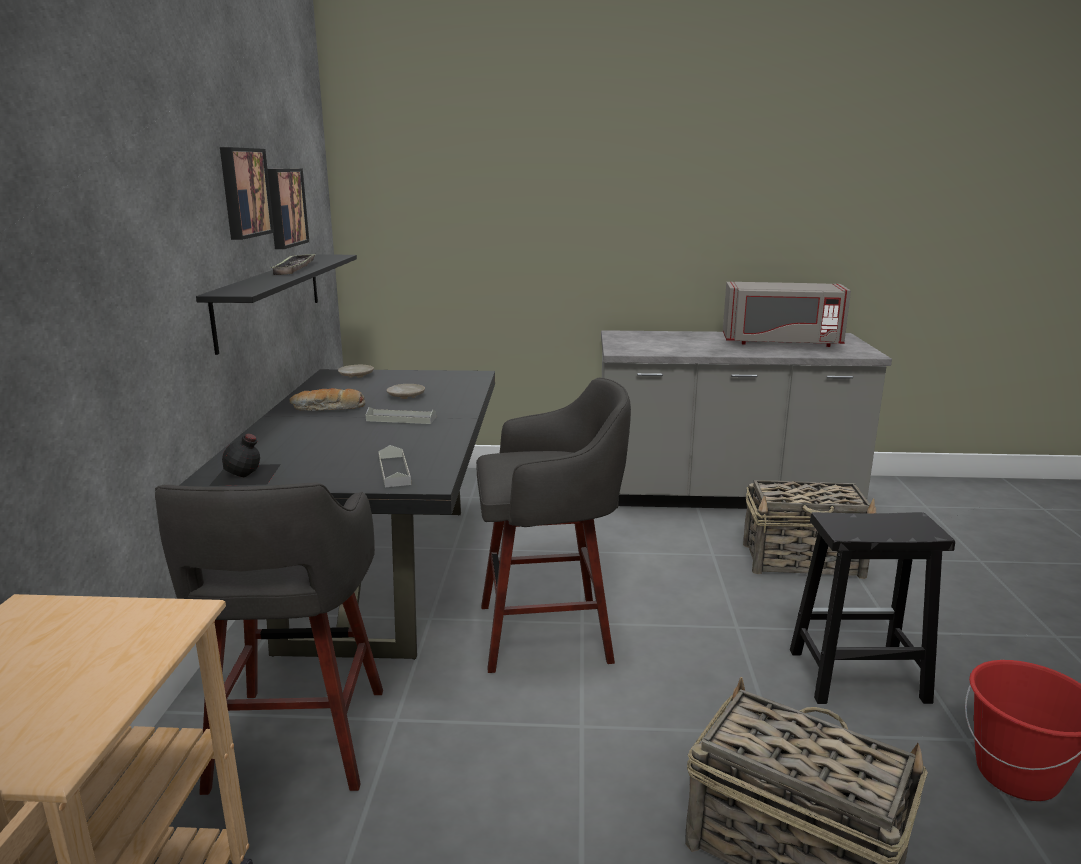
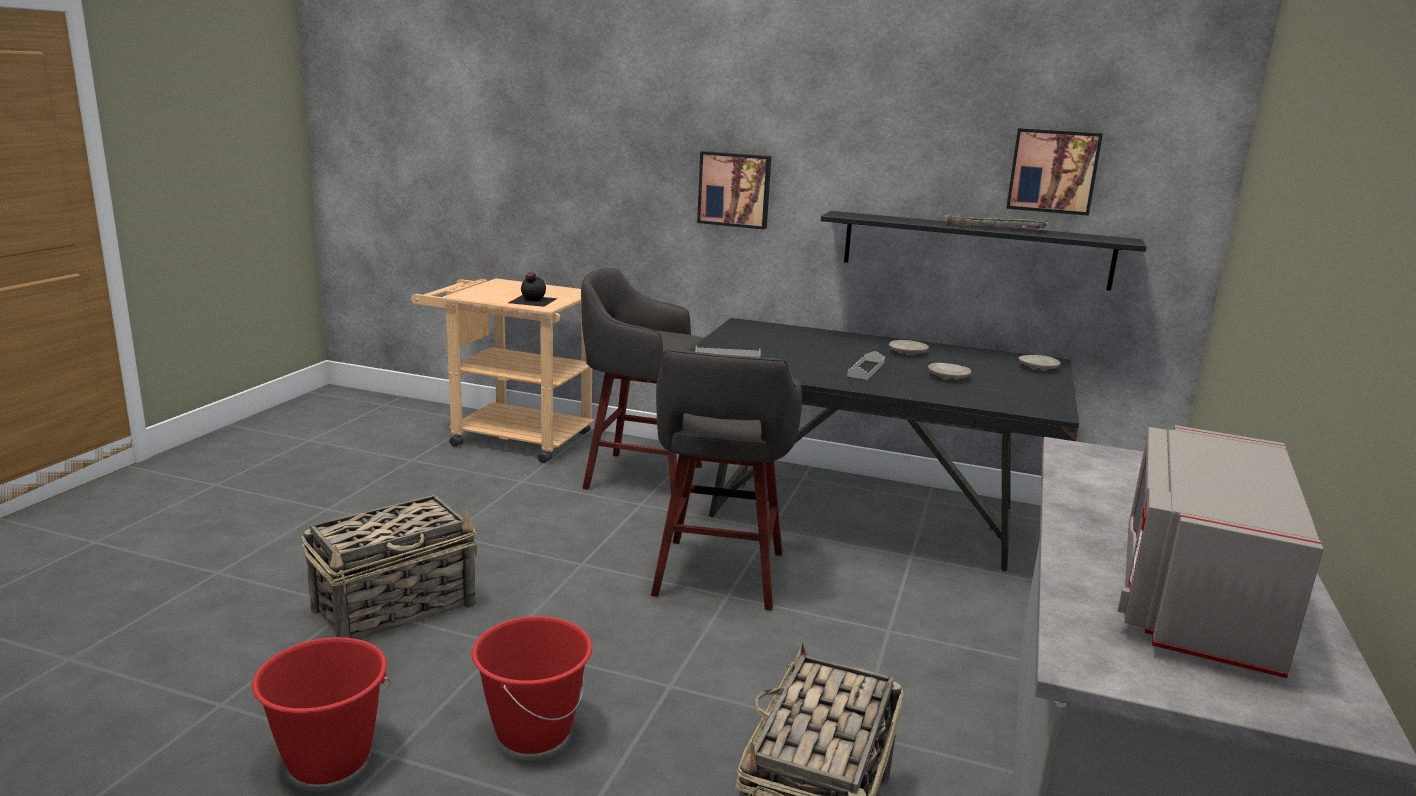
camera: 105 degrees right, 0 degrees up
black bottle [209,433,281,486] -> black bottle moved to [508,272,558,307]
picture [220,147,274,240] -> picture moved to [697,151,771,230]
bread [290,388,365,410] -> beige plate [889,340,929,356]
black stool [790,512,955,704] -> red bucket [472,616,592,754]

